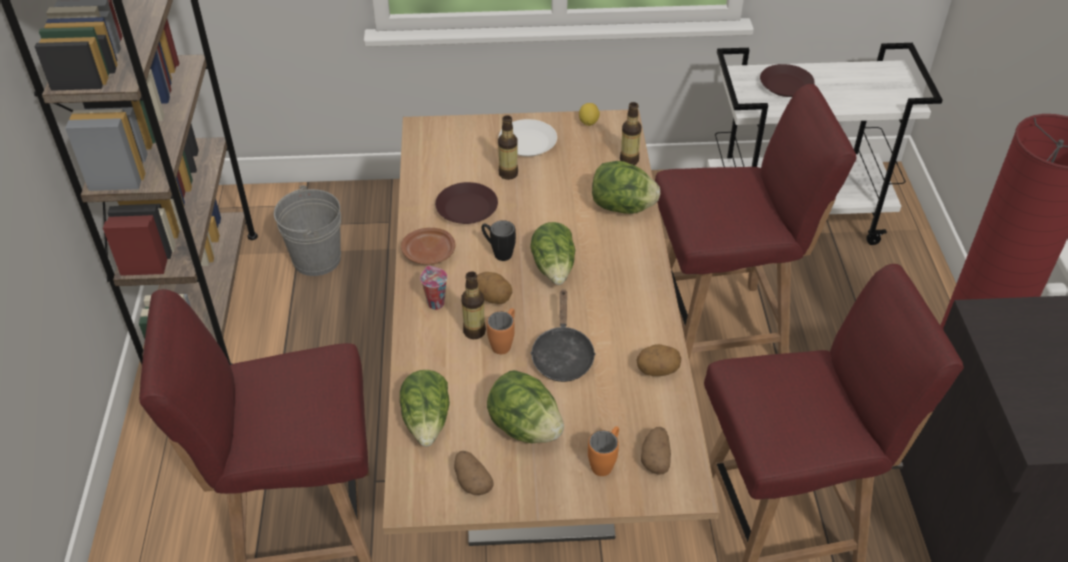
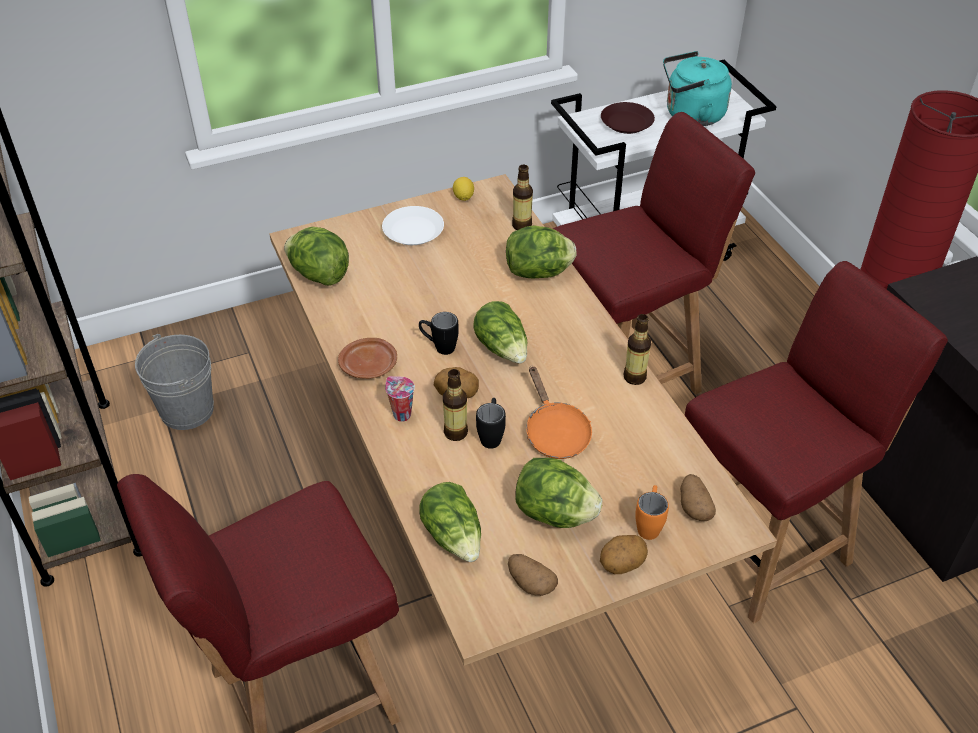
camera: 20 degrees left, 0 degrees up
brown plate [435,182,498,224] -> none
orange mug [487,308,515,354] -> black mug [476,398,506,449]
bottle [498,115,518,180] -> bottle moved to [623,314,651,385]
black frying pan [530,289,596,382] -> orange frying pan [526,366,592,459]
potato [636,344,681,376] -> potato moved to [600,535,648,574]
none -> lettuce [284,227,349,285]
none -> turquoise kettle [663,51,732,126]

